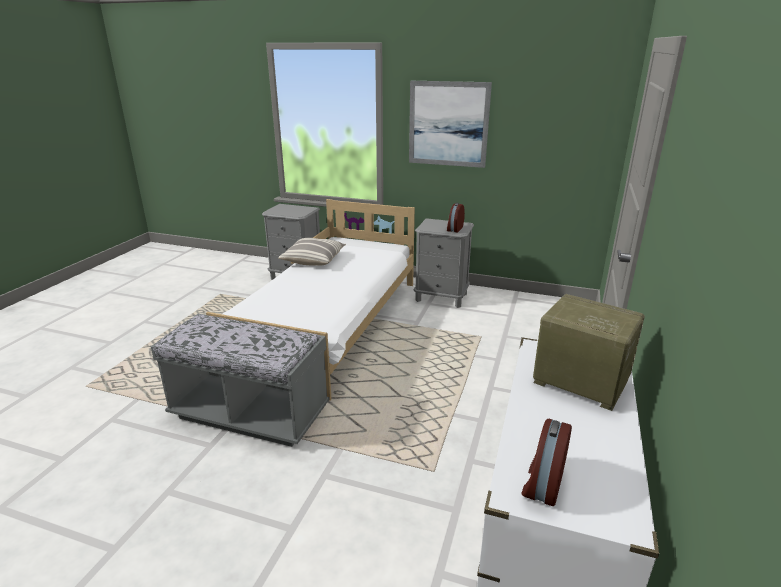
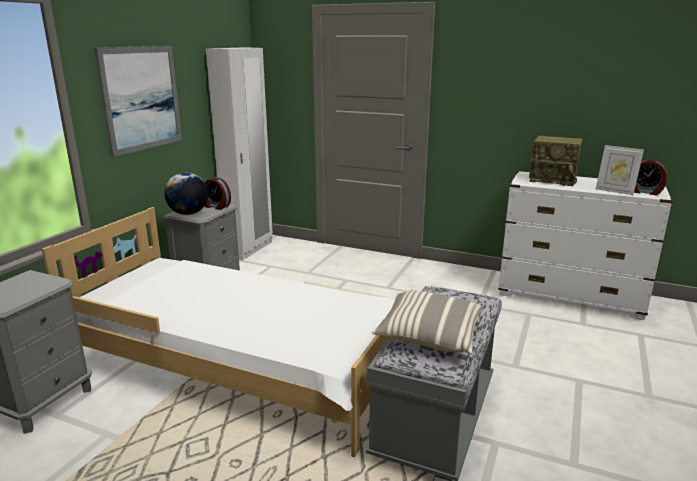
camera: 85 degrees left, 5 degrees down
pillow [278,238,346,266] -> pillow moved to [372,291,482,354]
radio [533,294,645,411] -> radio turned 105 degrees counterclockwise [529,136,583,186]
none -> globe [164,173,208,215]
none -> white wardrobe [206,48,273,261]
none -> picture frame [596,145,644,195]

